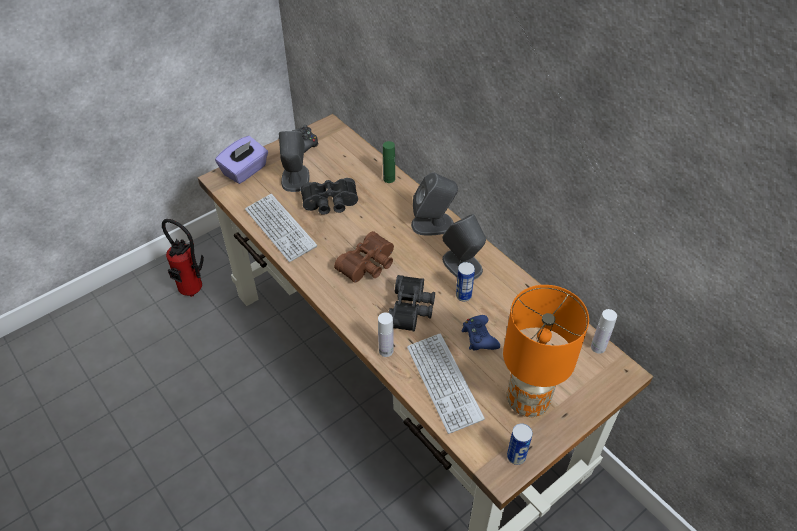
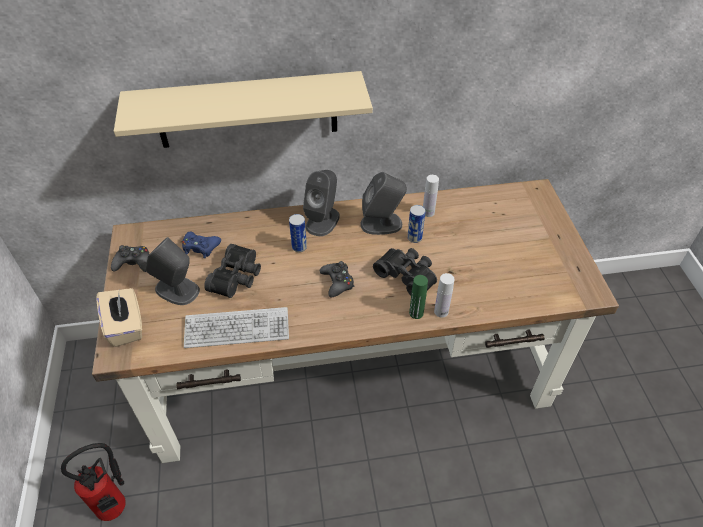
camera: 60 degrees left, 0 degrees up
purple tissue box [215,136,268,184] -> beige tissue box [96,288,142,347]
brown binoculars [334,231,394,282] -> black game controller [320,261,355,298]
green bottle [383,141,395,183] -> green bottle moved to [409,275,428,319]
keyboard [407,334,485,434] -> none
blue game controller [462,315,500,350] -> blue game controller moved to [182,232,221,258]
orange table lamp [503,285,589,417] -> none
can [507,424,533,465] -> can moved to [289,214,307,252]
white bottle [591,309,617,354] -> white bottle moved to [423,175,439,217]
none -> beige shelf [114,71,373,148]

